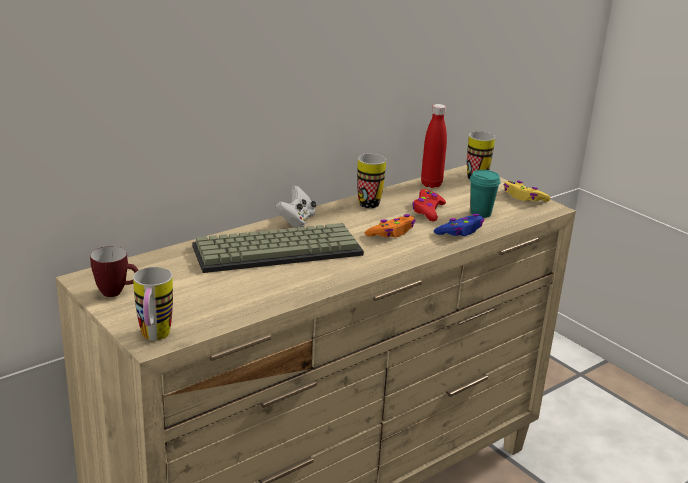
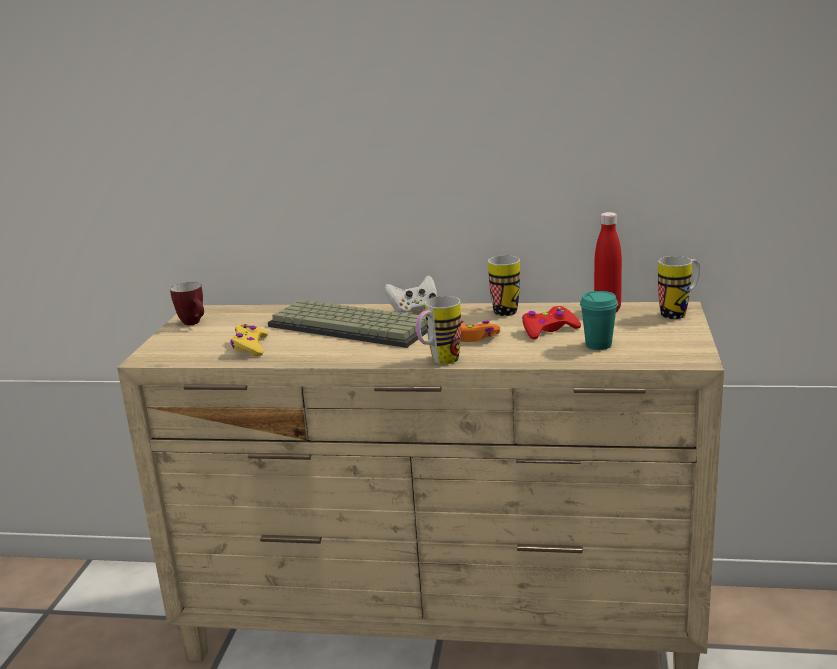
camera: 50 degrees right, 5 degrees down
mug [133,267,173,340] -> mug moved to [416,296,461,364]
blue game controller [434,214,484,236] -> none
yellow game controller [503,181,551,202] -> yellow game controller moved to [230,324,268,356]

